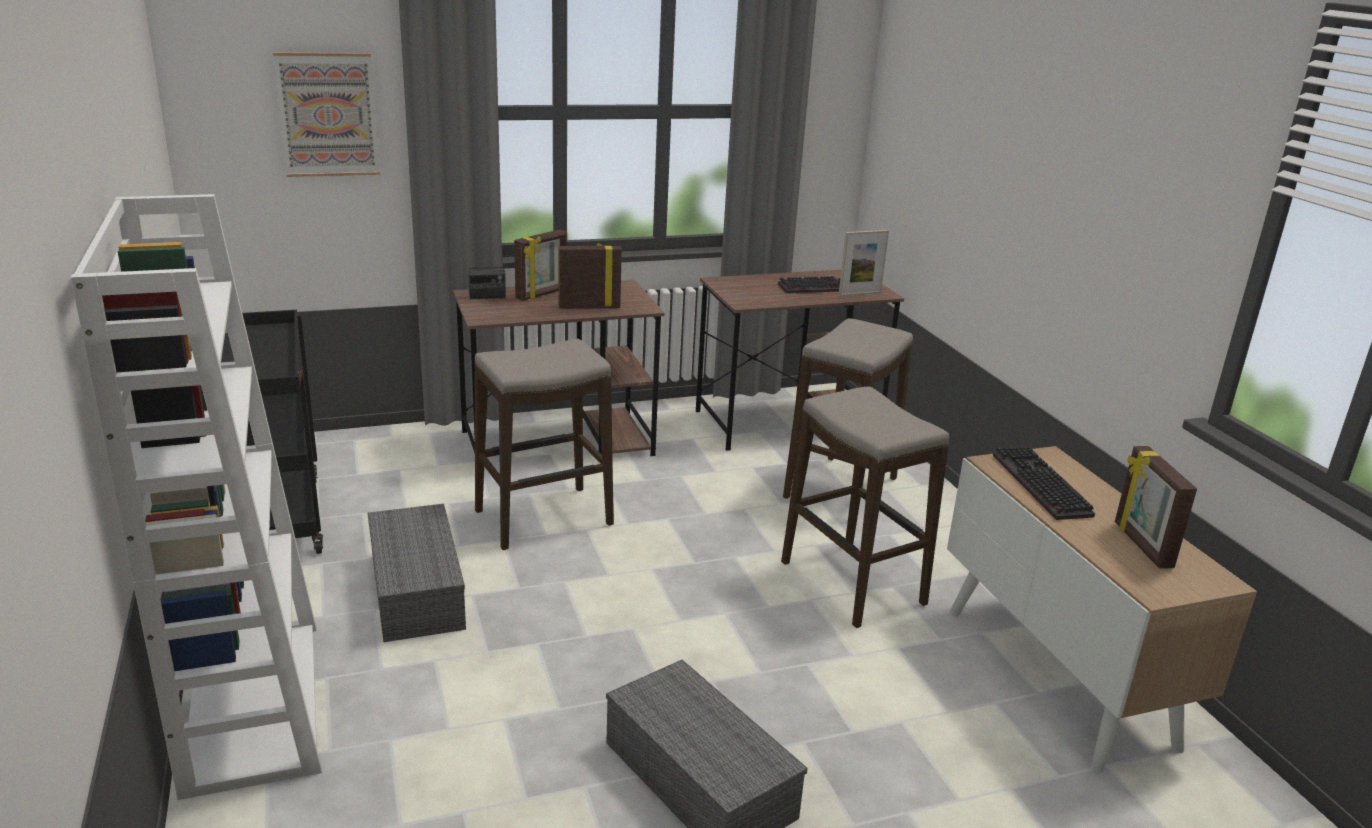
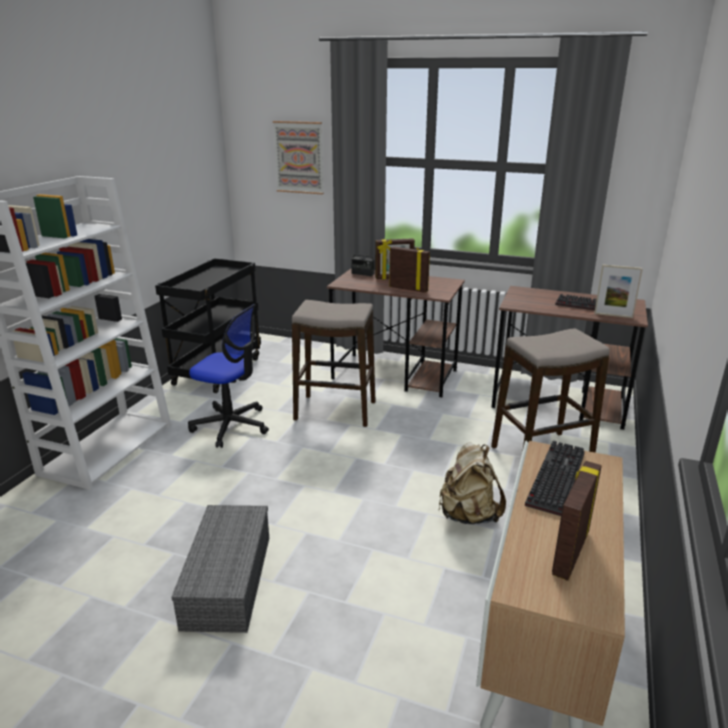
camera: 40 degrees right, 0 degrees up
grey storage box [368,504,466,642] -> office chair [188,304,269,448]
stool [781,387,949,628] -> beige backpack [439,442,506,524]

